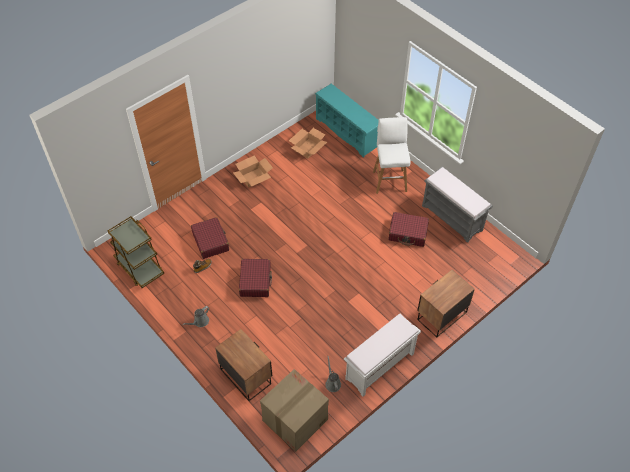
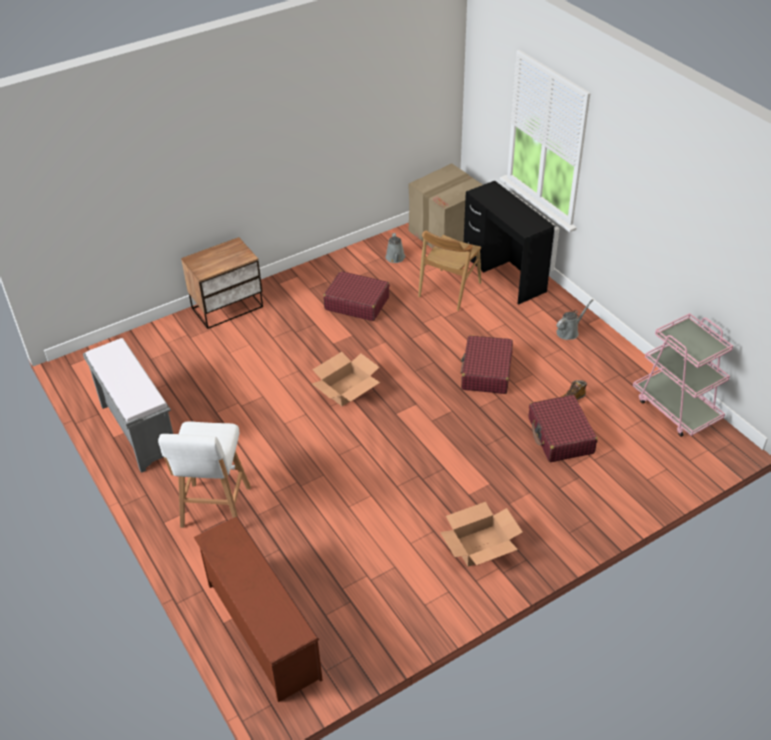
camera: 170 degrees left, 10 degrees down
brown cart [108,216,164,288] -> pink cart [633,313,733,437]
nightstand [215,329,272,401] -> black desk [464,181,555,305]
cardboard box [289,128,327,159] -> cardboard box moved to [312,352,380,406]
turquoise shoe rack [315,84,379,158] -> brown shoe rack [194,516,323,703]
white bench [344,314,421,397] -> none
red suitcase [388,212,429,247] -> red suitcase moved to [323,271,390,321]
none -> brown chair [418,231,481,311]

